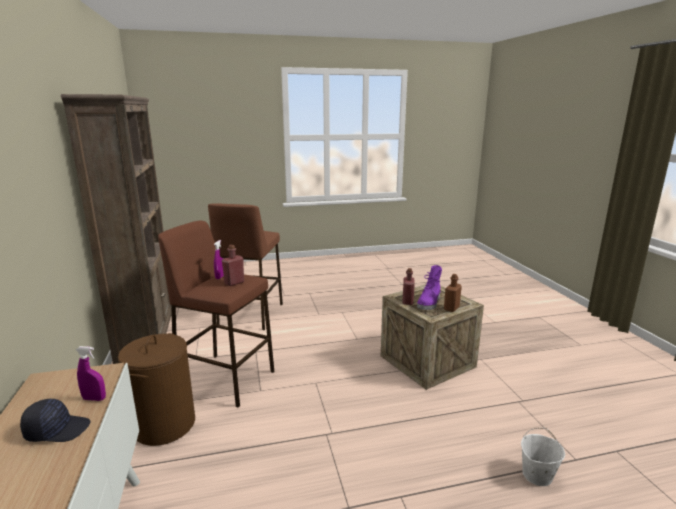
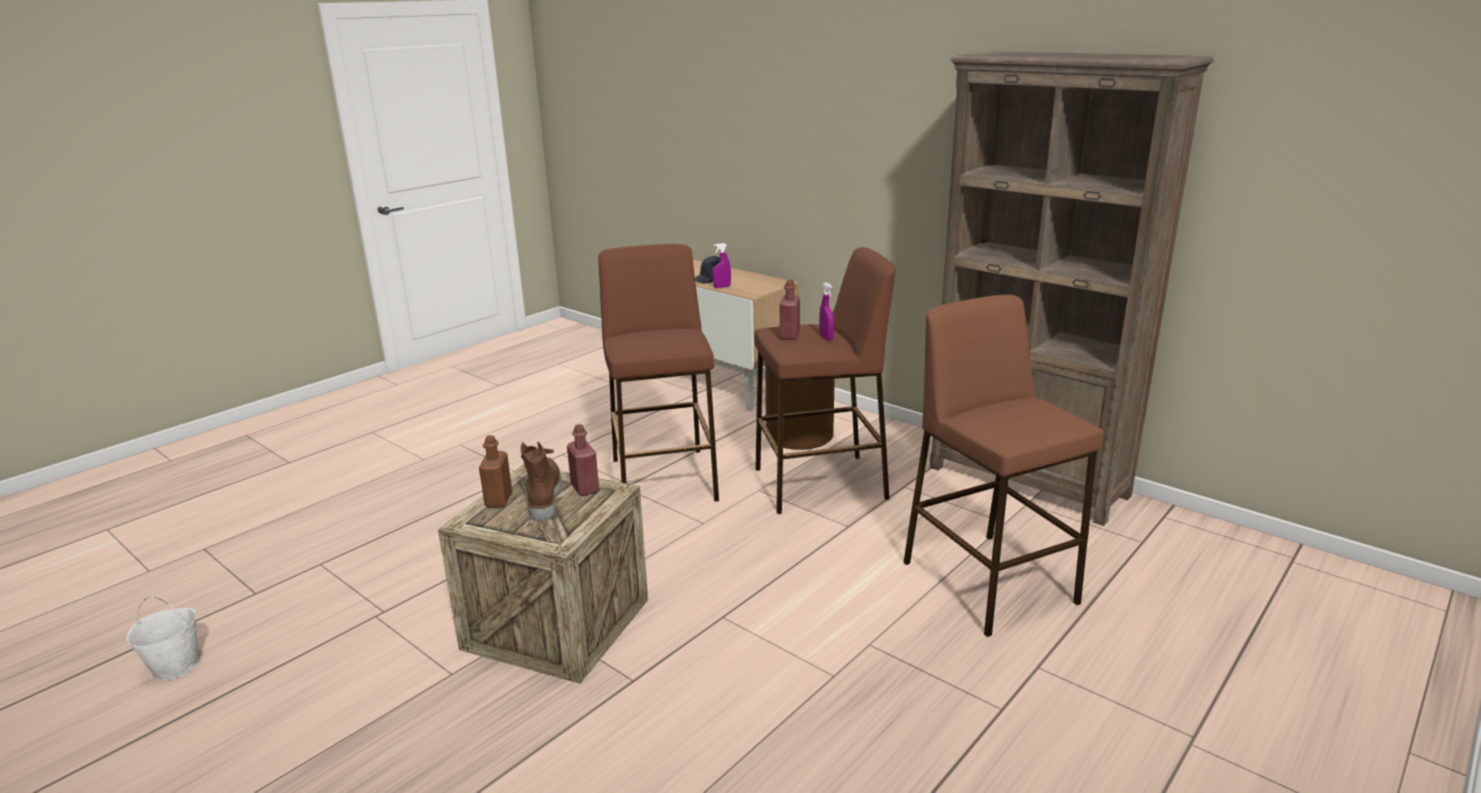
camera: 145 degrees right, 5 degrees up
purple boot [417,265,442,310] -> brown boot [521,442,562,521]
white bucket [521,428,565,486] -> white bucket moved to [126,596,199,680]
none -> brown stool [598,244,719,502]

